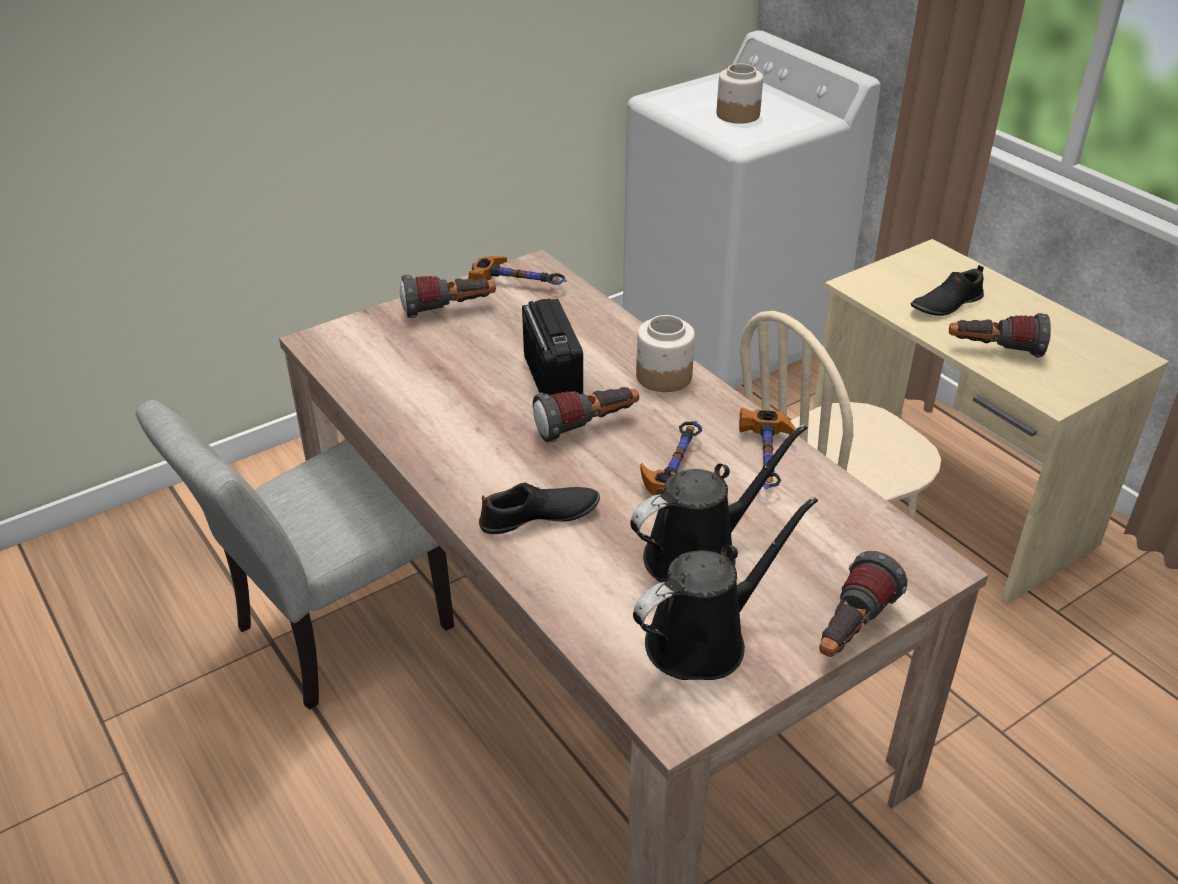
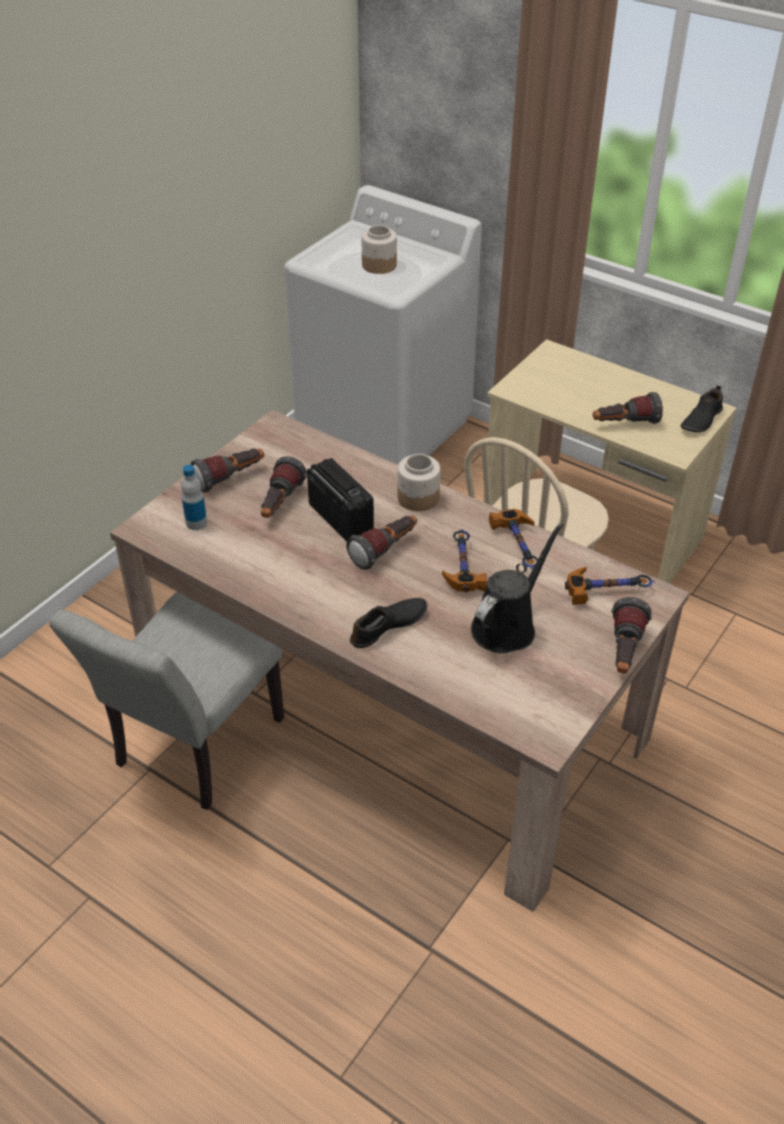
camera: 20 degrees left, 5 degrees up
hammer [468,256,567,285] -> hammer moved to [565,567,655,605]
black watering can [633,497,818,680] -> none
black shoe [910,265,984,316] -> black shoe moved to [681,385,723,432]
none -> bottle [181,465,207,530]
none -> flashlight [261,456,307,518]

